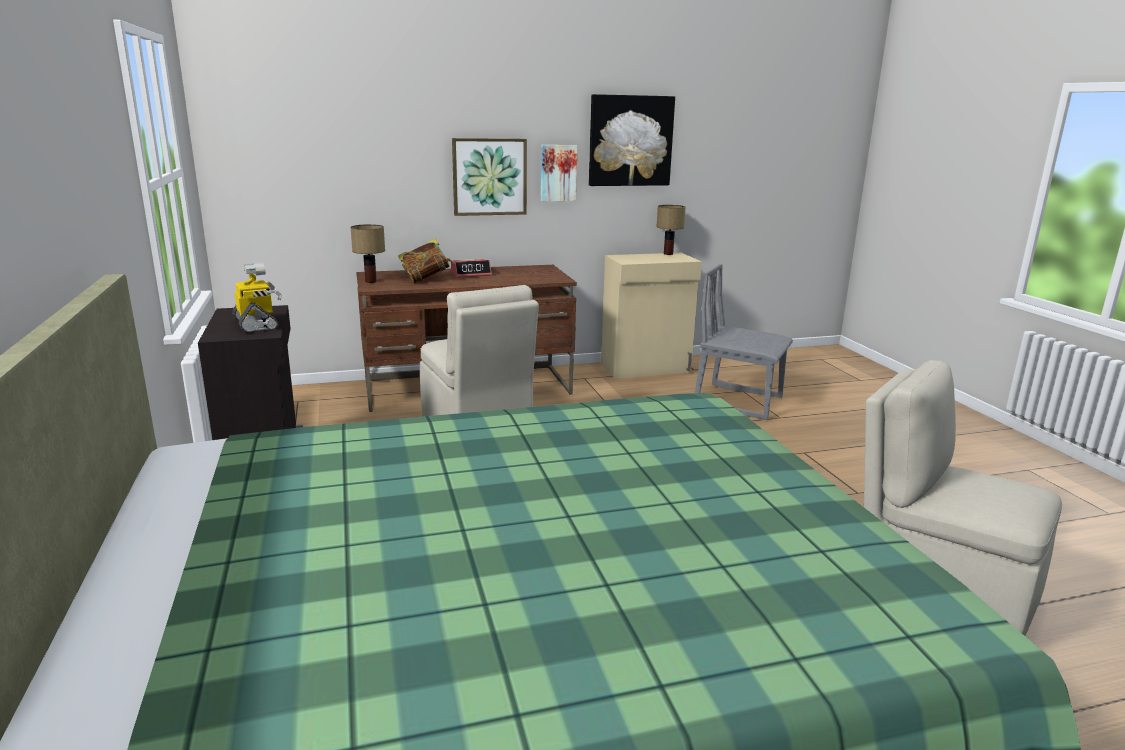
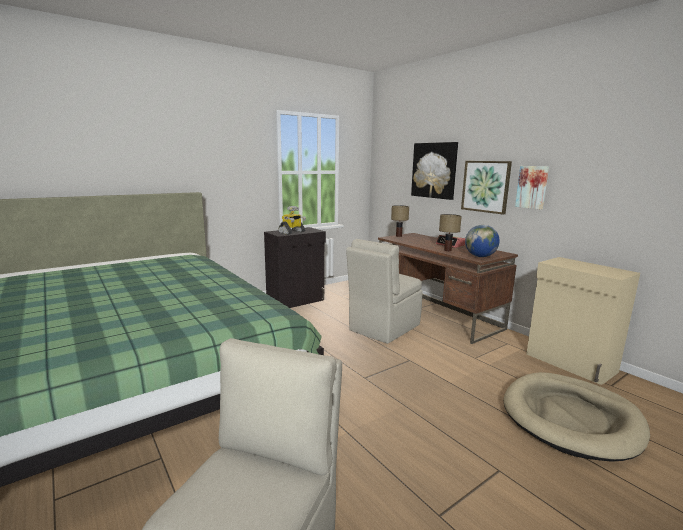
camera: 70 degrees right, 5 degrees down
book [398,238,452,283] -> none
picture [589,94,675,186] -> picture moved to [411,142,458,200]
table lamp [657,205,686,255] -> table lamp moved to [439,214,462,251]
grey chair [695,264,793,420] -> beige dog bed [504,372,650,461]
none -> globe [465,225,500,257]

